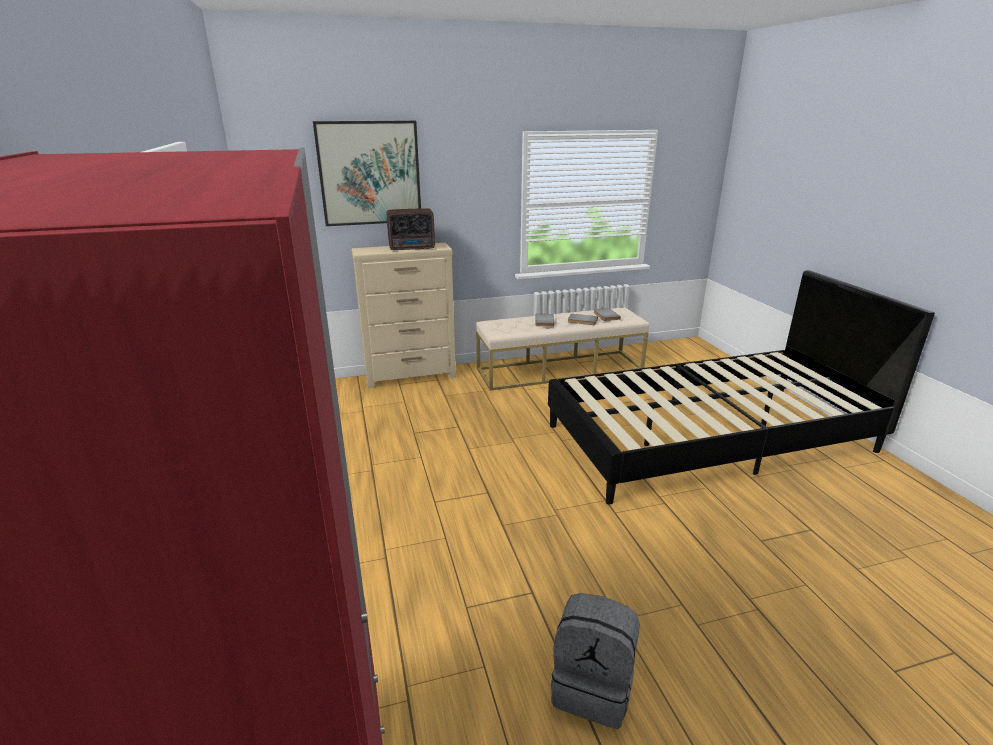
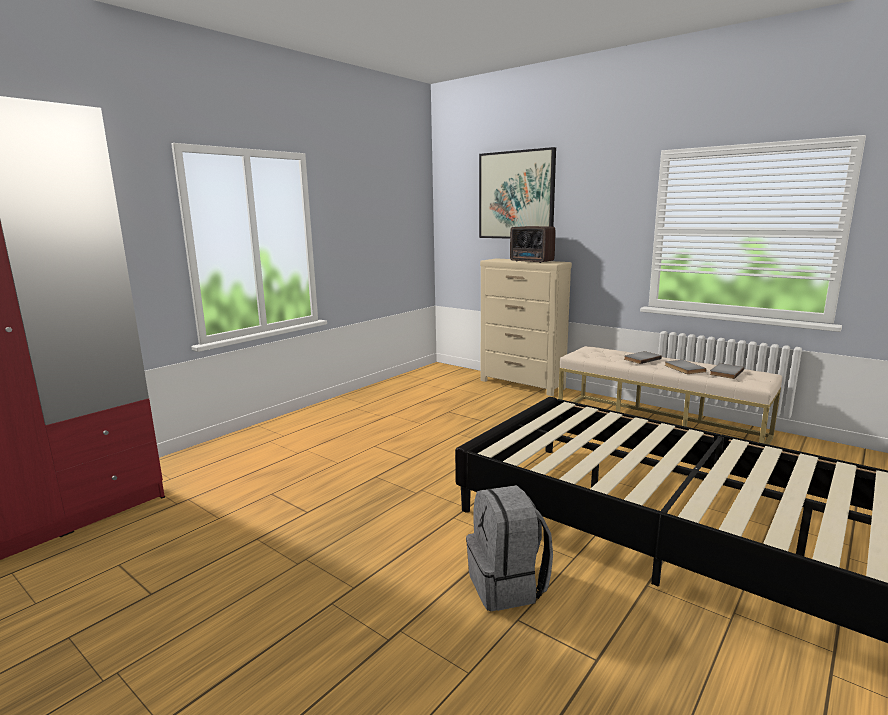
camera: 55 degrees right, 10 degrees down
grey backpack [551,593,640,729] -> grey backpack moved to [466,485,553,611]

